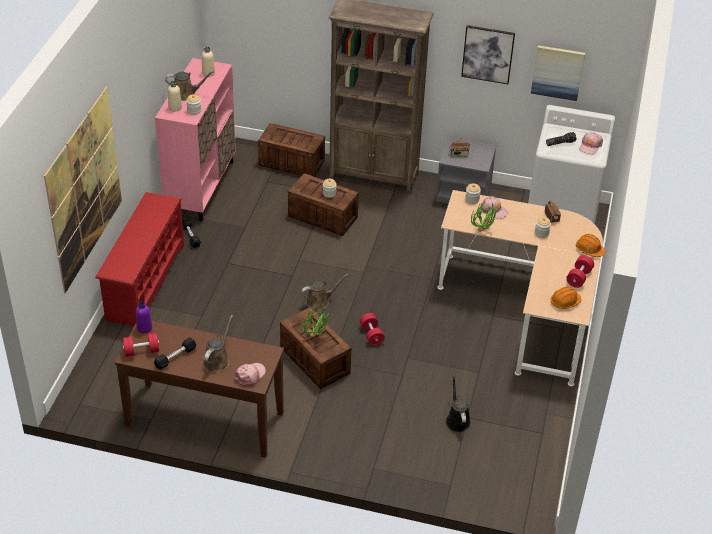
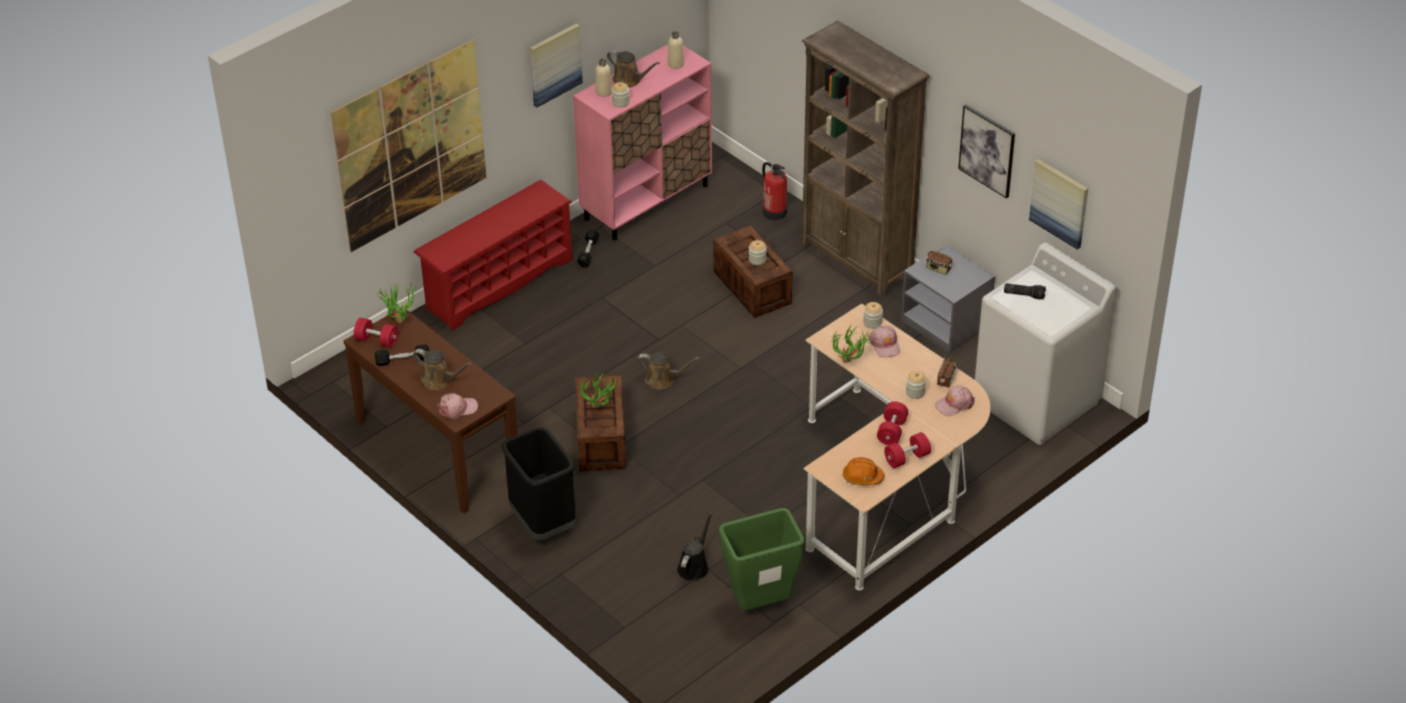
camera: 35 degrees right, 0 degrees up
purple bottle [136,301,152,333] -> potted plant [377,281,415,324]
brown watering can [203,315,233,372] -> brown watering can turned 60 degrees clockwise [413,349,472,390]
crate [258,123,325,177] -> fire extinguisher [762,162,787,220]
red dumbbell [360,313,385,346] -> red dumbbell moved to [877,401,908,445]
orange hard hat [576,234,605,257] -> none
pink cap [579,132,603,155] -> pink cap moved to [935,385,975,416]
none -> black trash can [502,427,576,540]
none -> picture [530,23,583,107]
none -> green trash can [719,508,805,611]

